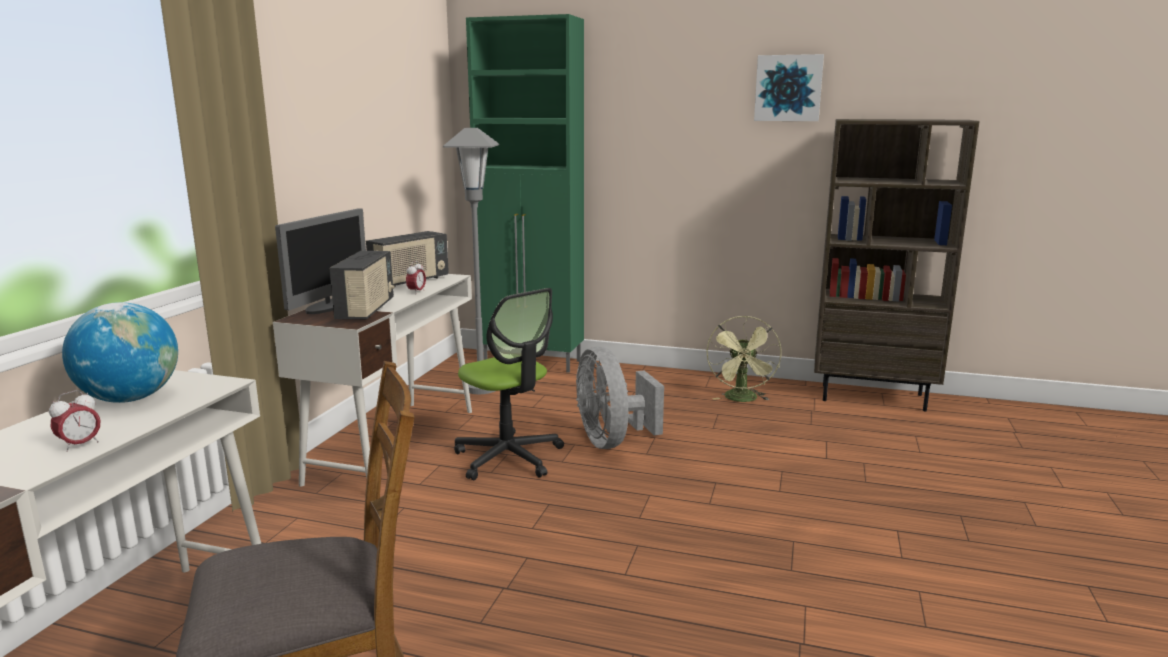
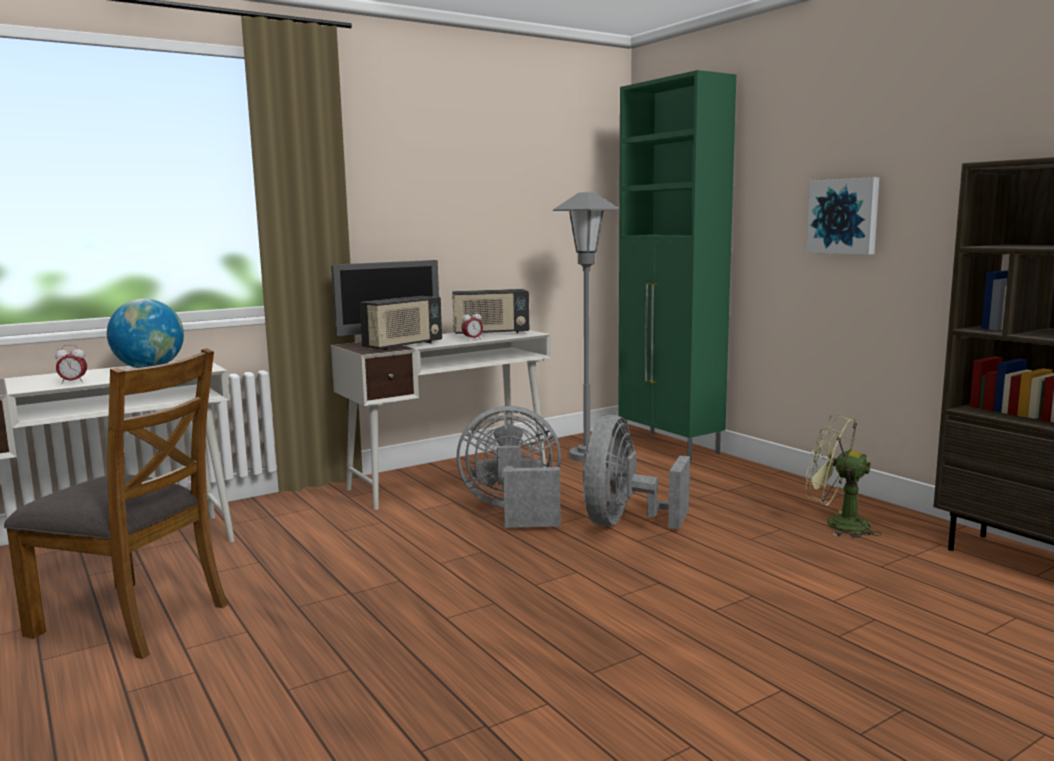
camera: 40 degrees right, 5 degrees down
office chair [454,288,564,480] -> grey fan [457,406,561,528]
green fan [706,316,781,402] -> green fan turned 75 degrees clockwise [805,414,882,538]
picture [754,54,824,121] -> picture moved to [806,177,879,255]

